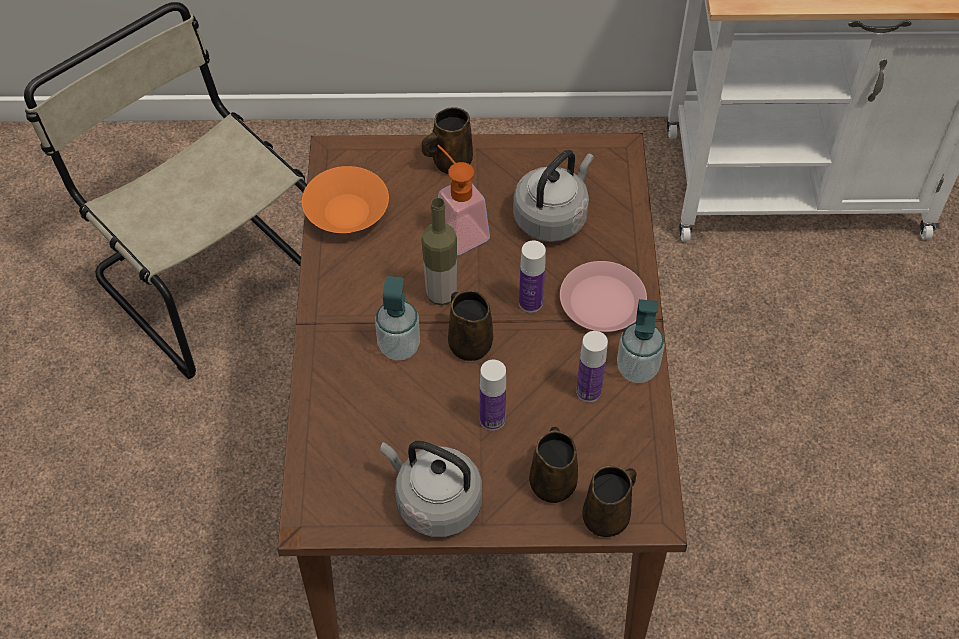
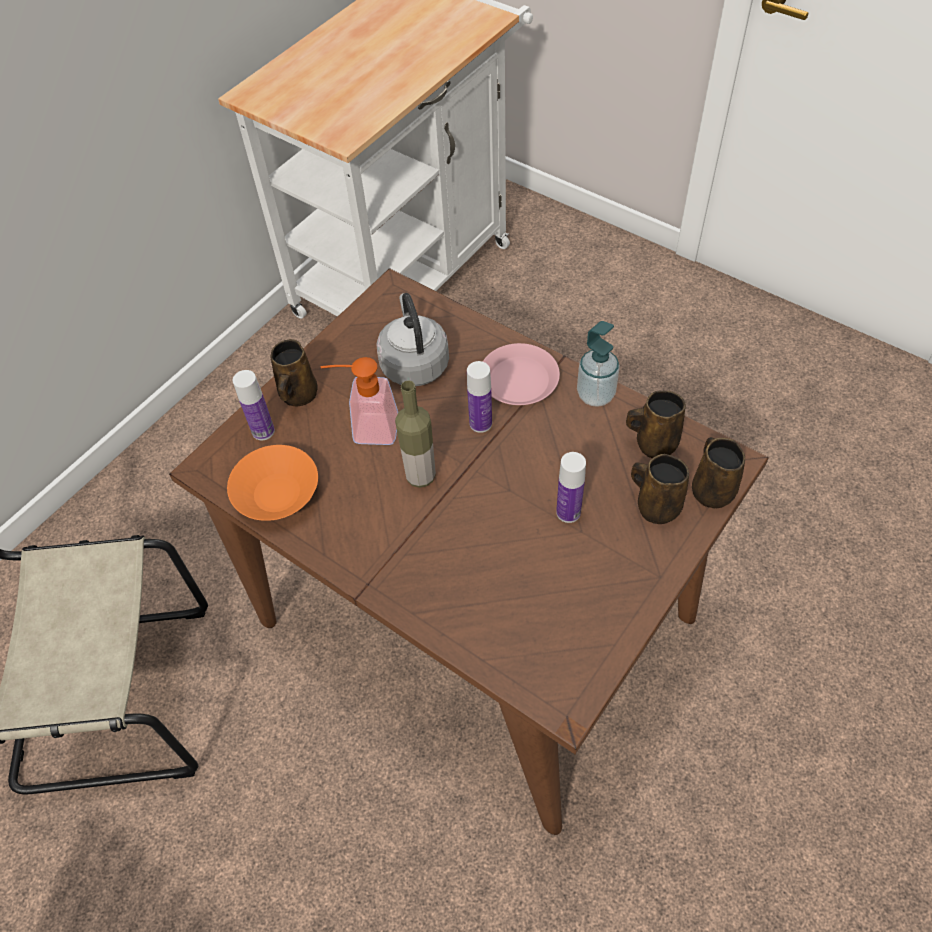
camera: 50 degrees left, 0 degrees up
soap dispenser [375,276,420,360] -> none
grey kettle [380,441,482,537] -> none
brown mug [448,290,493,361] -> brown mug moved to [626,391,686,458]
bottle [576,331,608,402] -> bottle moved to [233,370,275,440]

